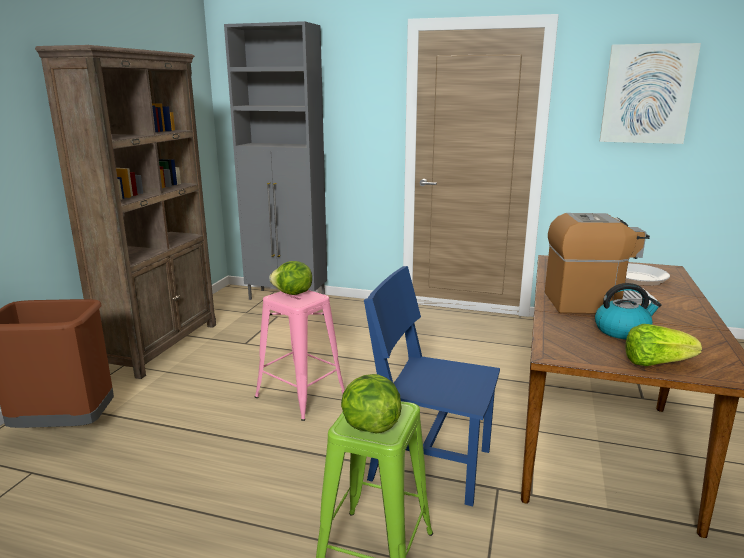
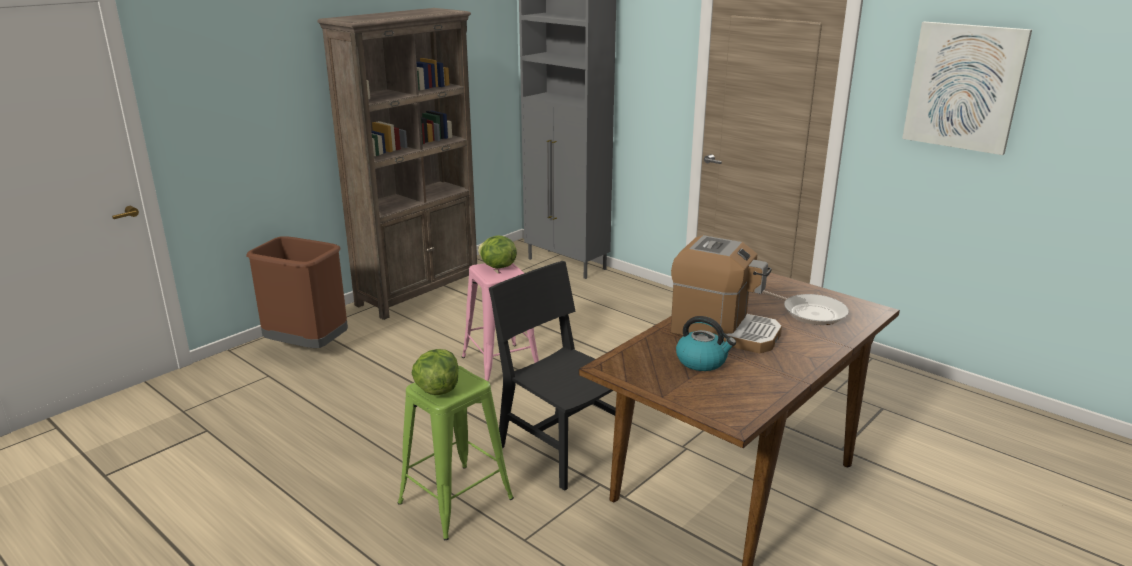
camera: 25 degrees right, 5 degrees up
blue chair [364,266,500,506] -> black chair [489,261,616,491]
lettuce [625,324,702,366] -> none

